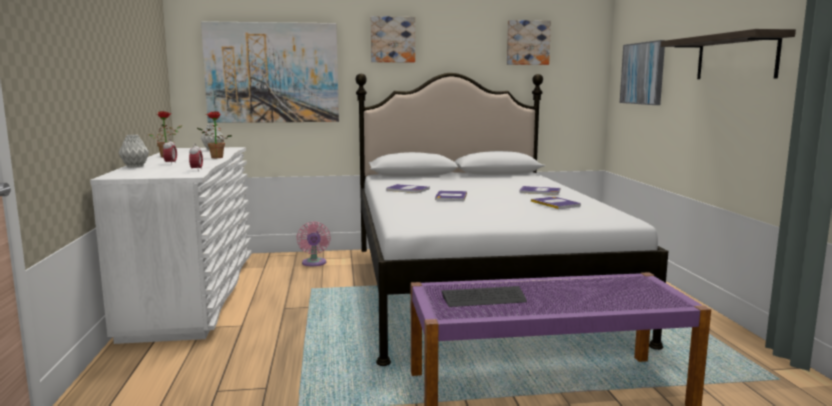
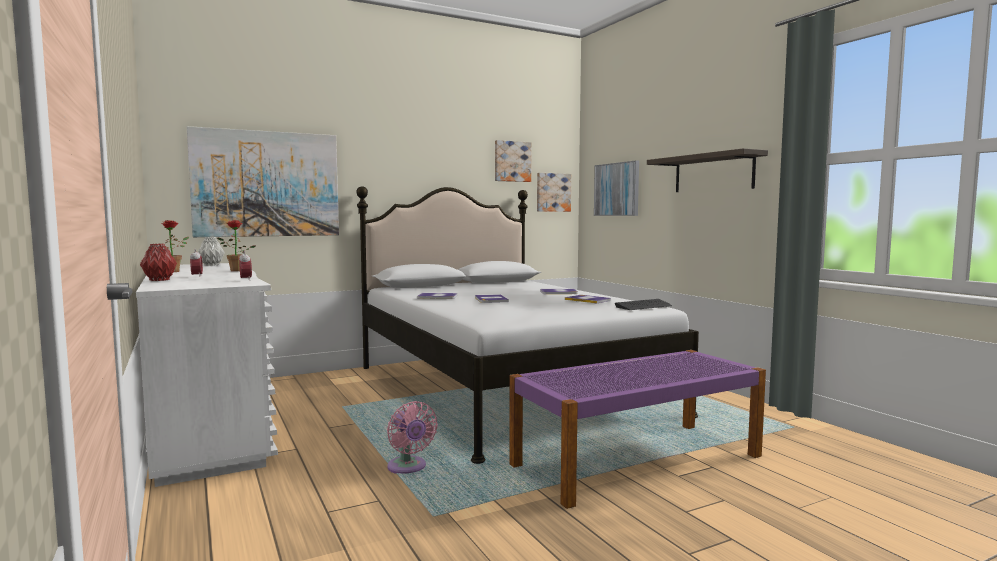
camera: 20 degrees left, 5 degrees down
grey vase [119,135,149,168] -> red vase [140,244,177,281]
pink fan [297,221,331,266] -> pink fan moved to [387,401,438,474]
picture [371,16,415,62] -> picture moved to [537,173,571,212]
keyboard [442,286,527,307] -> keyboard moved to [614,299,672,310]

